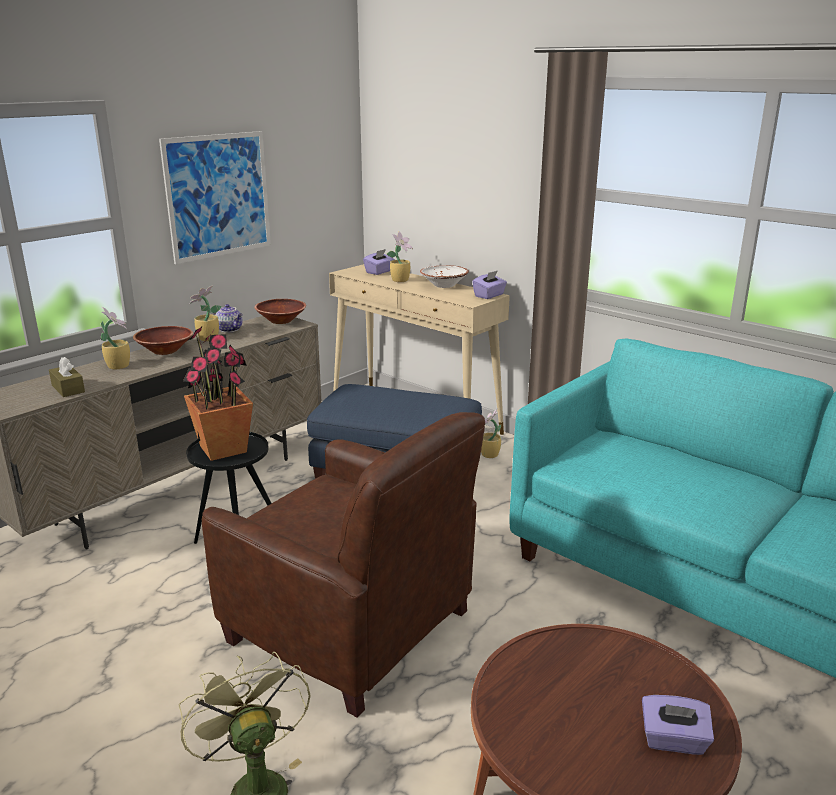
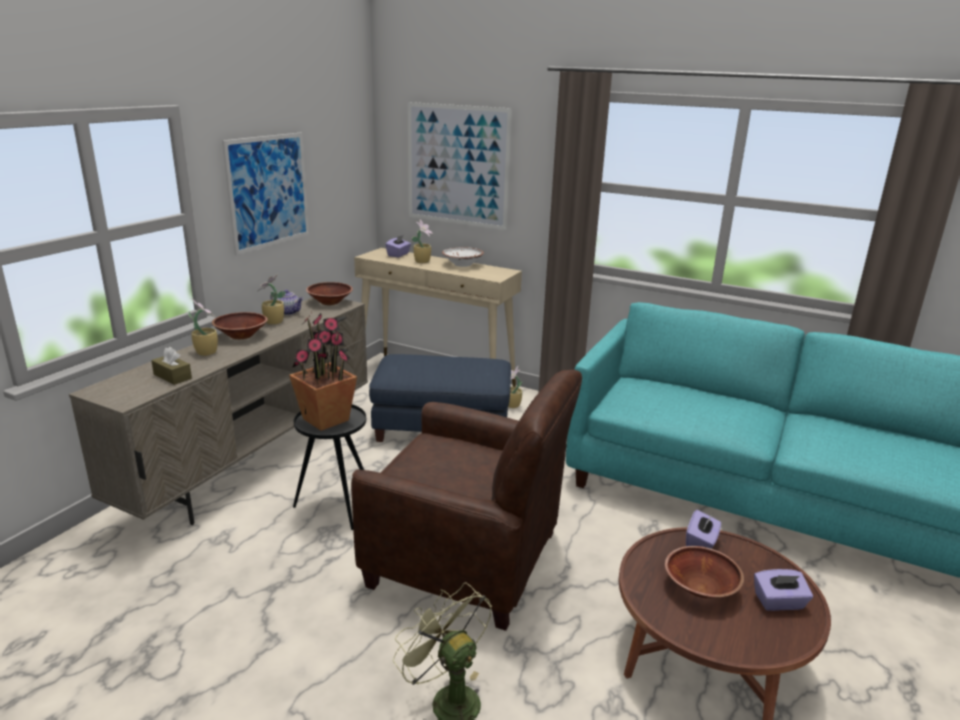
camera: 15 degrees left, 0 degrees up
purple tissue box [472,271,507,299] -> purple tissue box moved to [686,510,721,549]
none -> picture [408,102,512,230]
none -> brown bowl [665,546,744,598]

